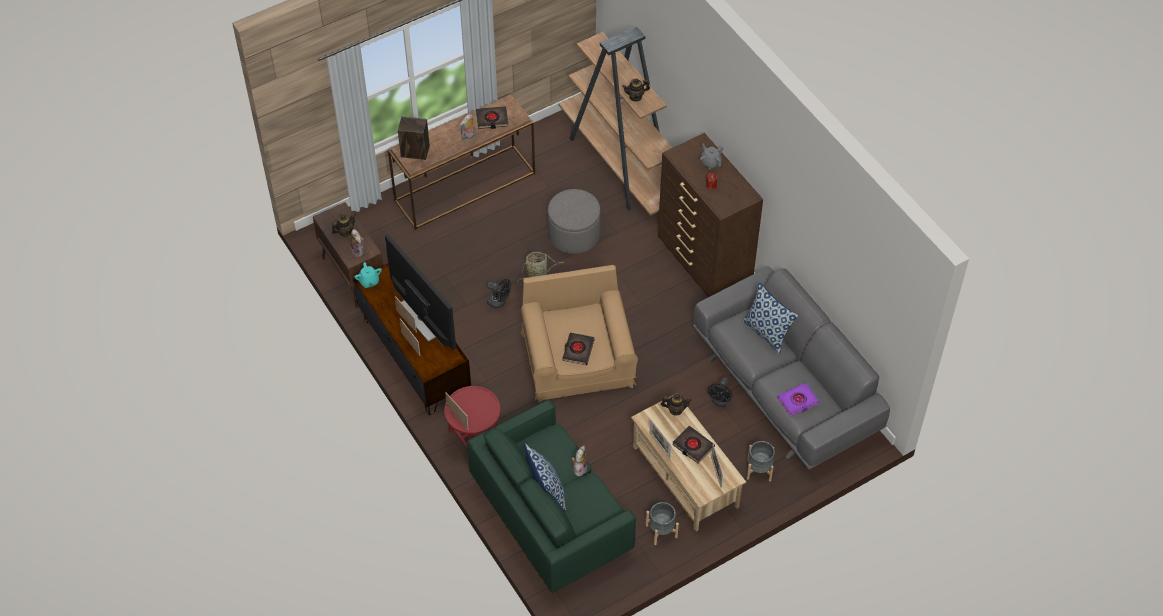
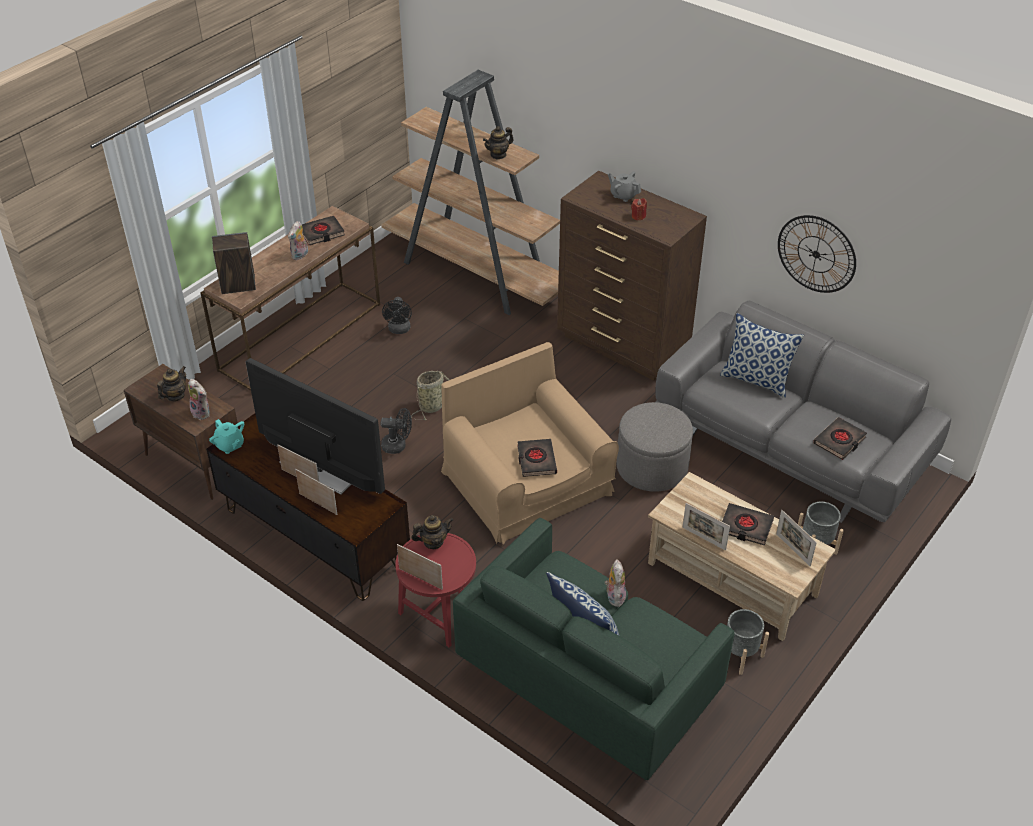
camera: 20 degrees left, 10 degrees down
grey ottoman [548,189,600,254] -> grey ottoman moved to [617,402,693,492]
teapot [661,393,692,416] -> teapot moved to [411,515,453,549]
black fan [708,377,733,407] -> black fan moved to [382,297,412,334]
purple book [777,383,819,417] -> black book [813,417,867,460]
none -> wall clock [778,215,856,293]

